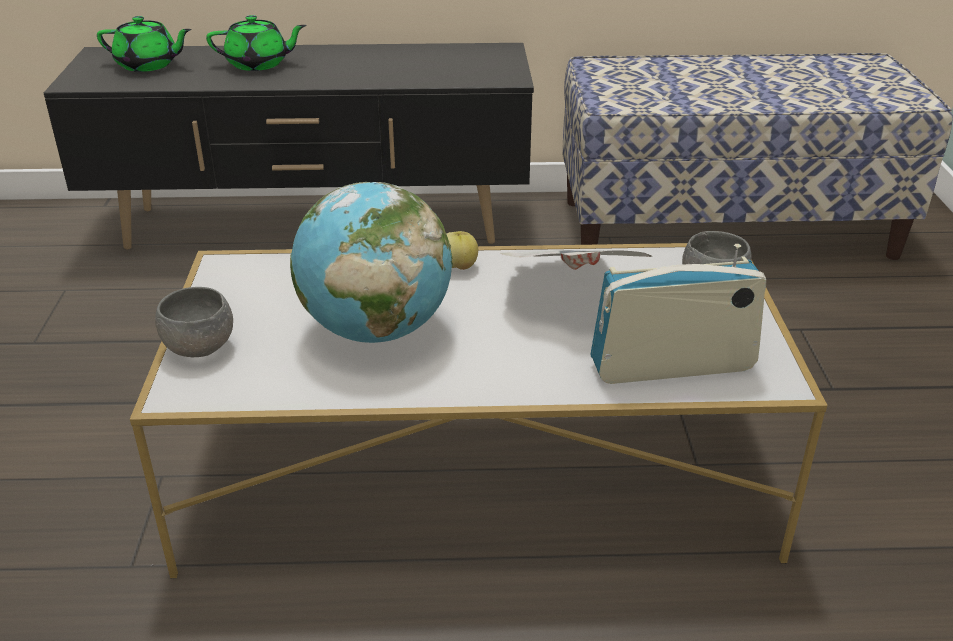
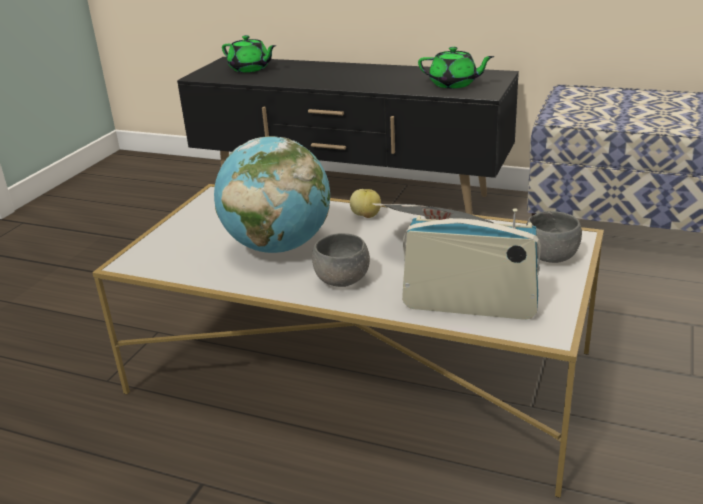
camera: 25 degrees right, 5 degrees down
grey bowl [155,287,233,357] -> grey bowl moved to [312,233,370,287]
green teapot [206,15,306,71] -> green teapot moved to [418,47,494,88]

